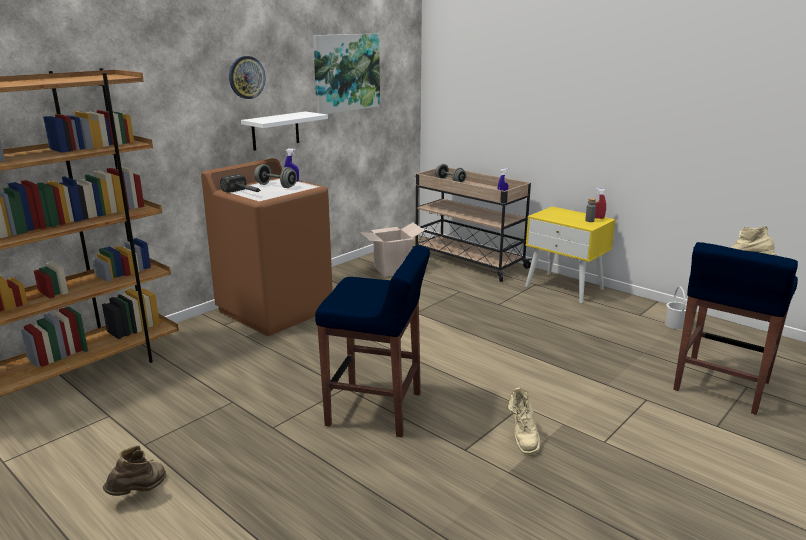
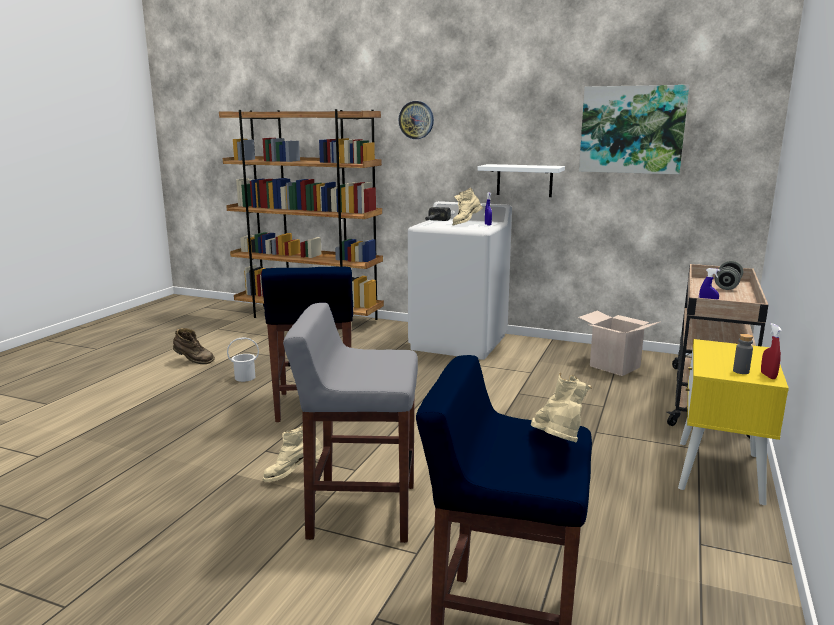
camera: 70 degrees right, 5 degrees down
brown washing machine [201,158,333,336] -> white washing machine [408,201,512,360]
wall clock [229,56,265,99] -> wall clock moved to [399,101,434,139]
grey dumbbell [254,164,297,188] -> beige boot [452,188,483,226]
white bucket [665,286,687,329] -> white bucket moved to [227,337,259,382]
none -> grey stool [283,303,418,543]

